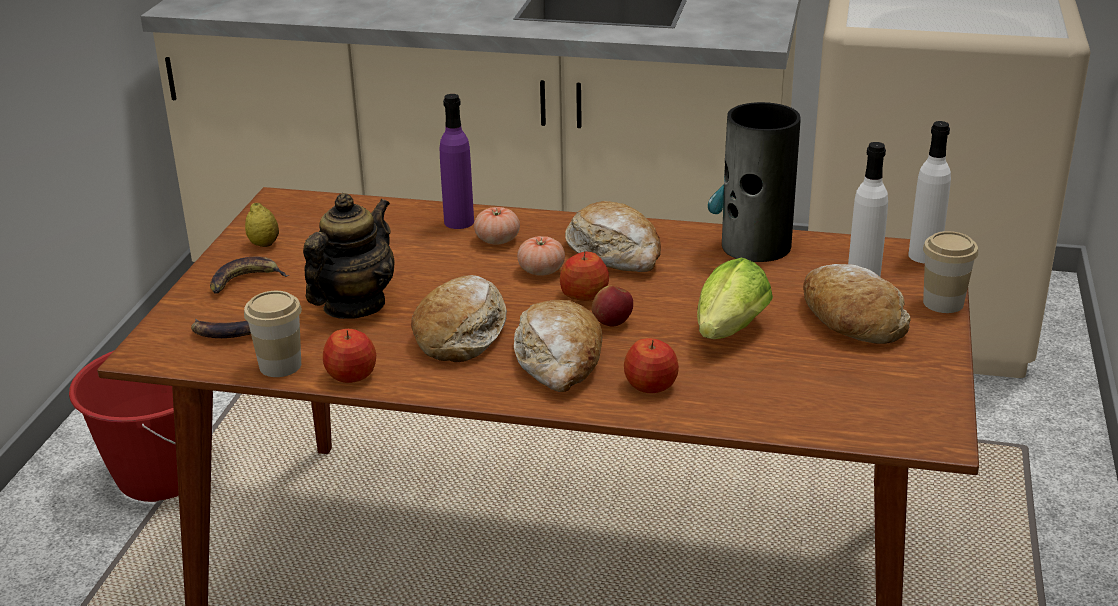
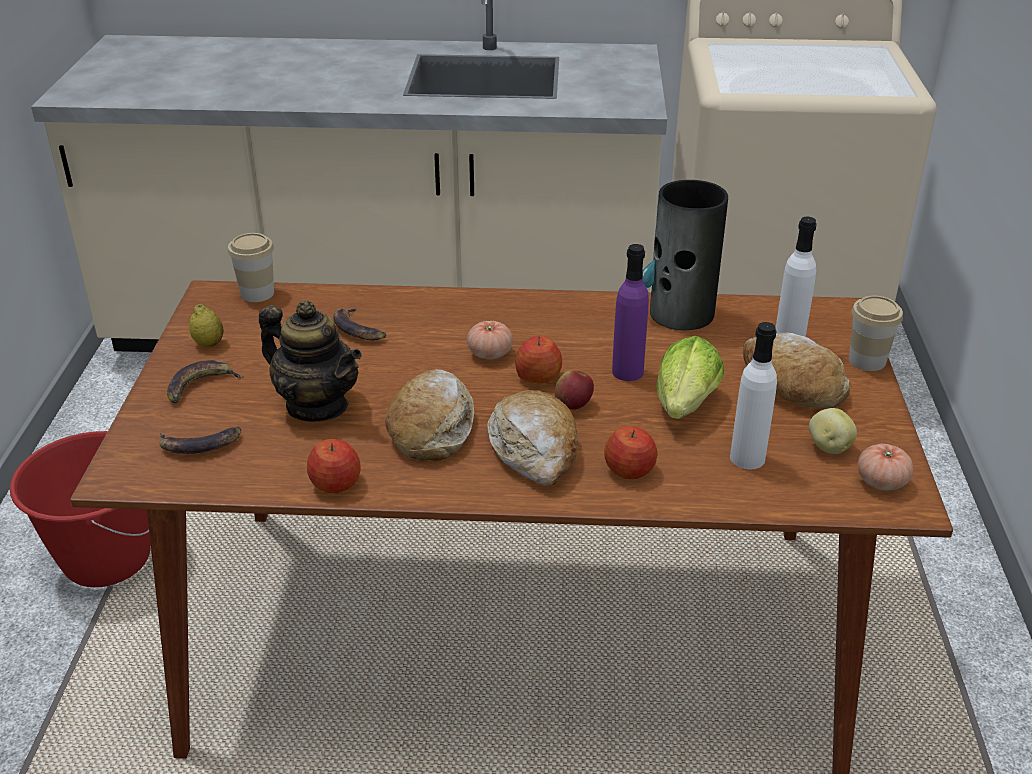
camera: 10 degrees left, 5 degrees up
cup [244,291,302,377] -> cup moved to [228,233,274,302]
teapot [303,193,395,319] -> teapot turned 105 degrees clockwise [259,300,362,422]
purple bottle [440,94,474,229] -> purple bottle moved to [612,244,649,381]
tomato [474,207,520,245] -> tomato moved to [858,444,913,490]
bread [565,201,661,272] -> none
white bottle [908,121,951,263] -> white bottle moved to [730,322,777,470]
none -> banana [333,307,387,340]
none -> potato [809,408,857,454]

